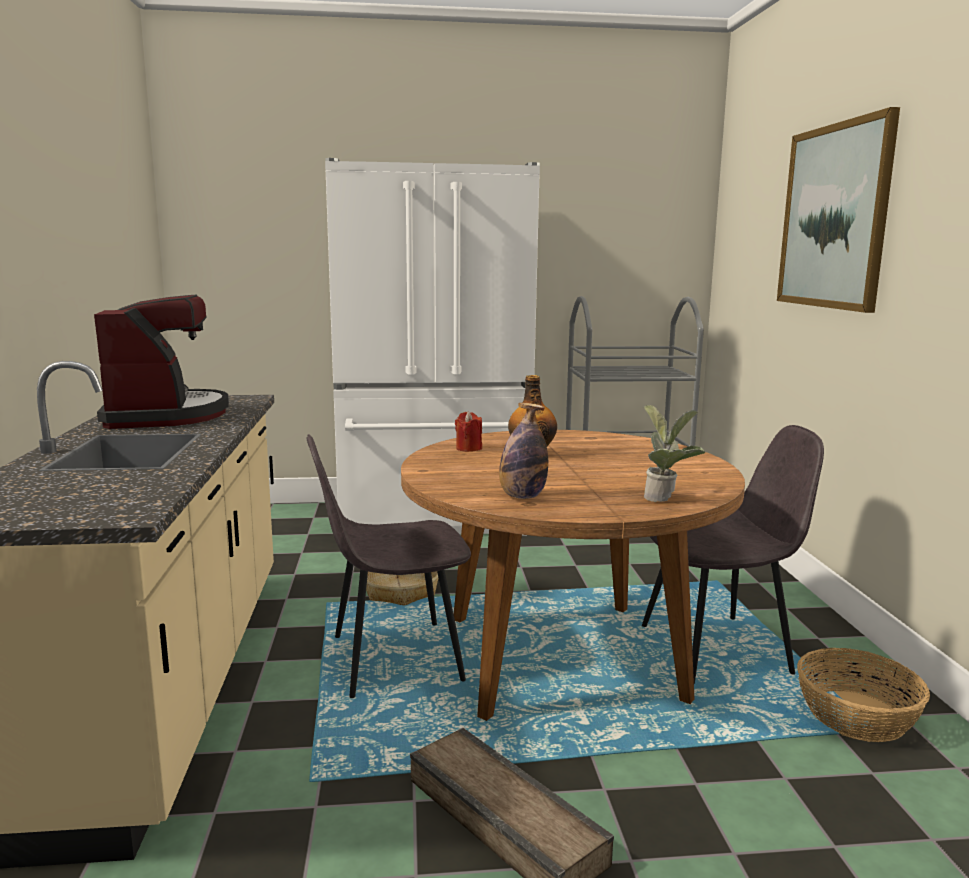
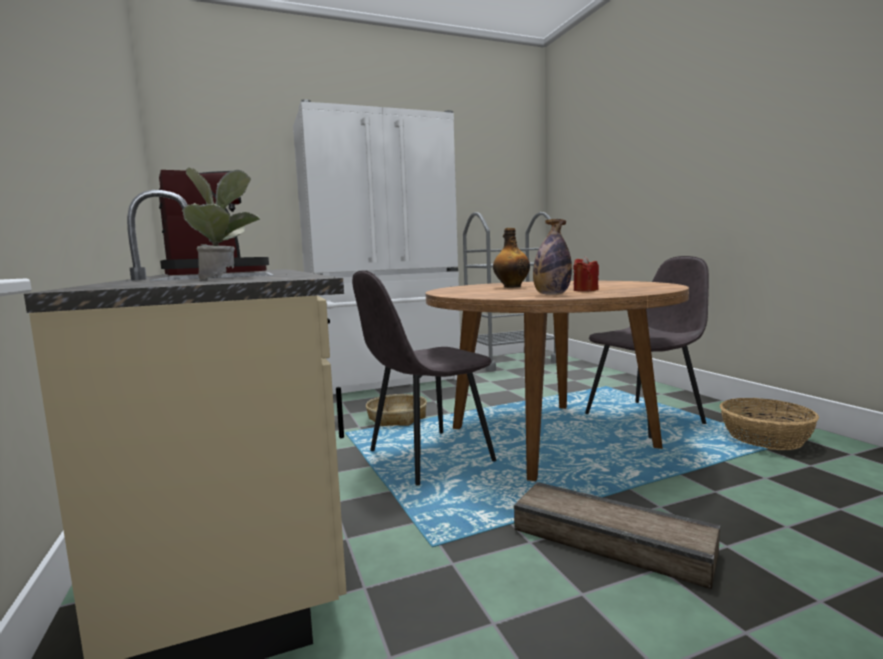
camera: 15 degrees left, 5 degrees down
red candle [455,411,482,452] -> red candle moved to [573,256,599,292]
potted plant [643,405,705,502] -> potted plant moved to [182,168,260,279]
picture [777,107,900,313] -> none

